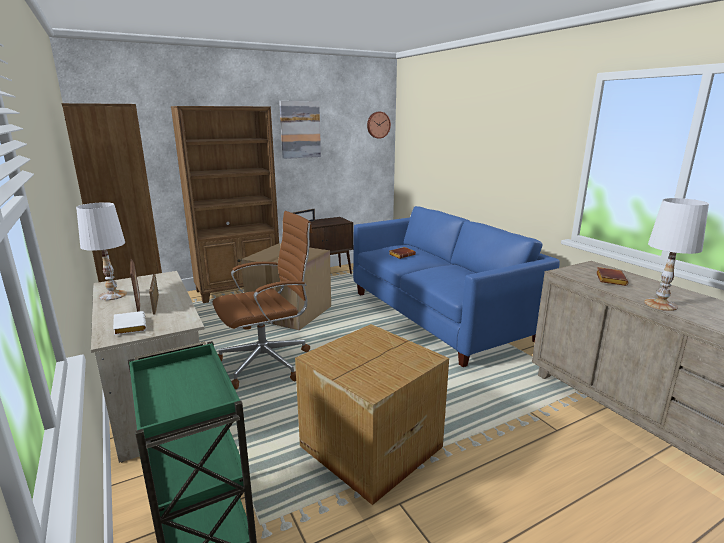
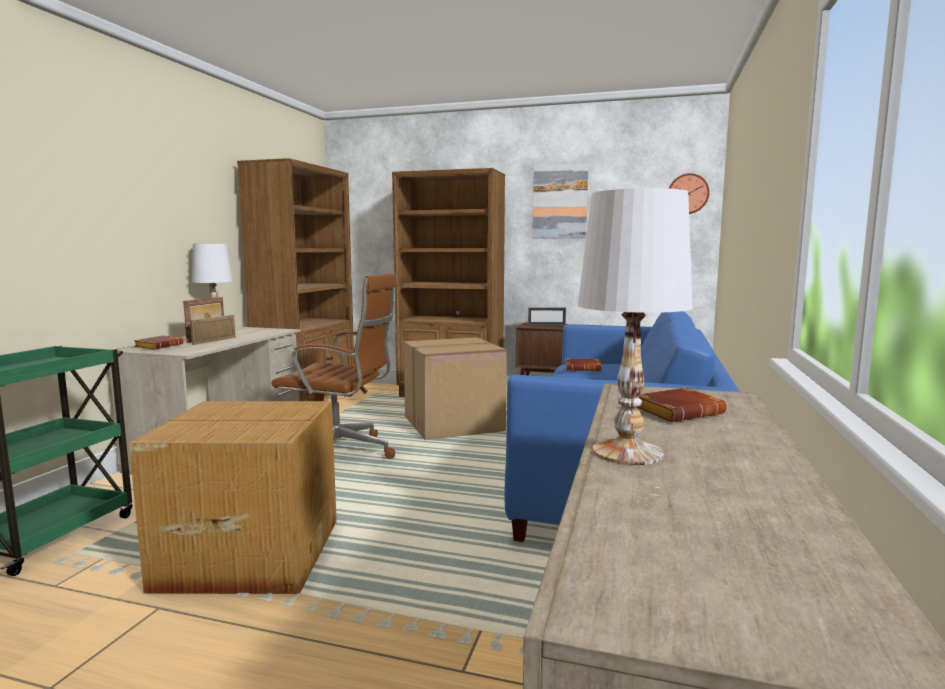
camera: 45 degrees right, 10 degrees down
white book [113,311,146,335] -> brown book [134,335,184,350]

